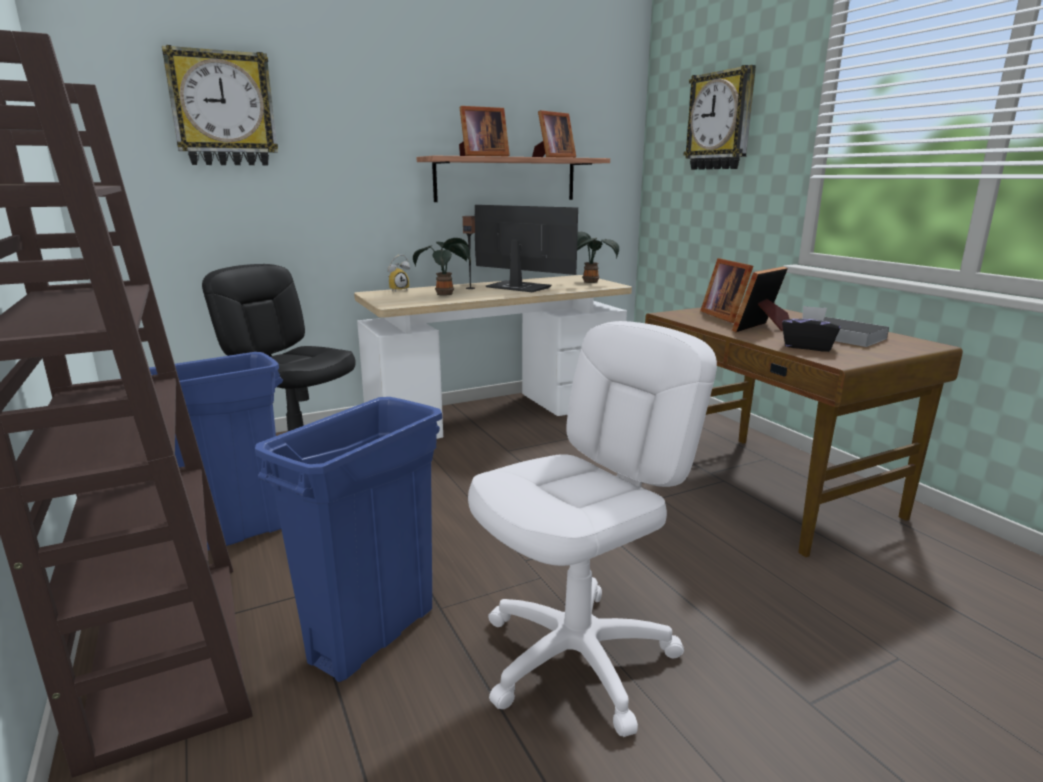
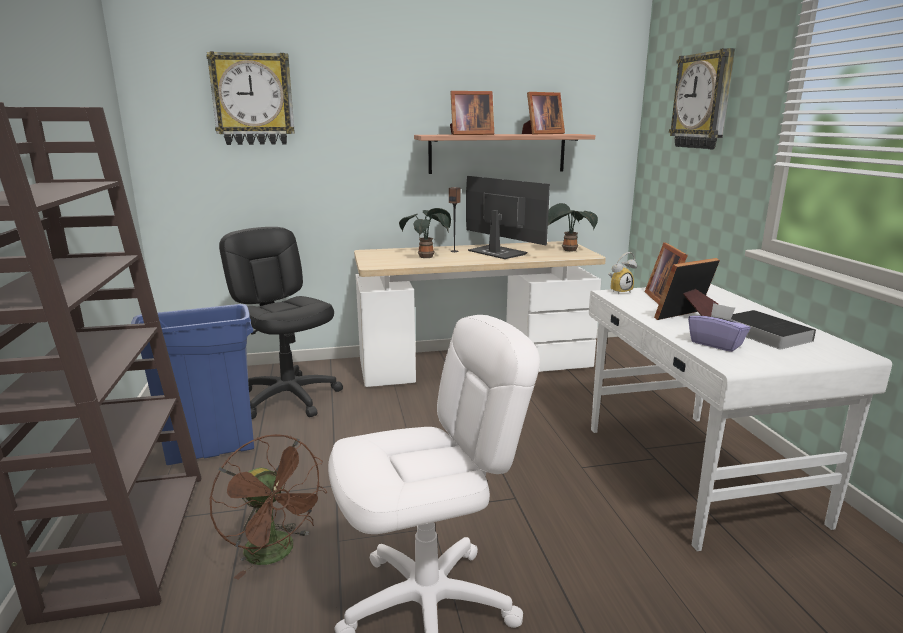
camera: 15 degrees right, 0 degrees up
blue trash can [255,397,442,682] -> brown fan [209,434,328,580]
alarm clock [387,254,410,292] -> alarm clock moved to [608,252,637,294]
brown desk [645,303,963,557] -> white desk [589,284,892,551]
black tissue box [782,306,840,352] -> purple tissue box [688,303,750,352]

